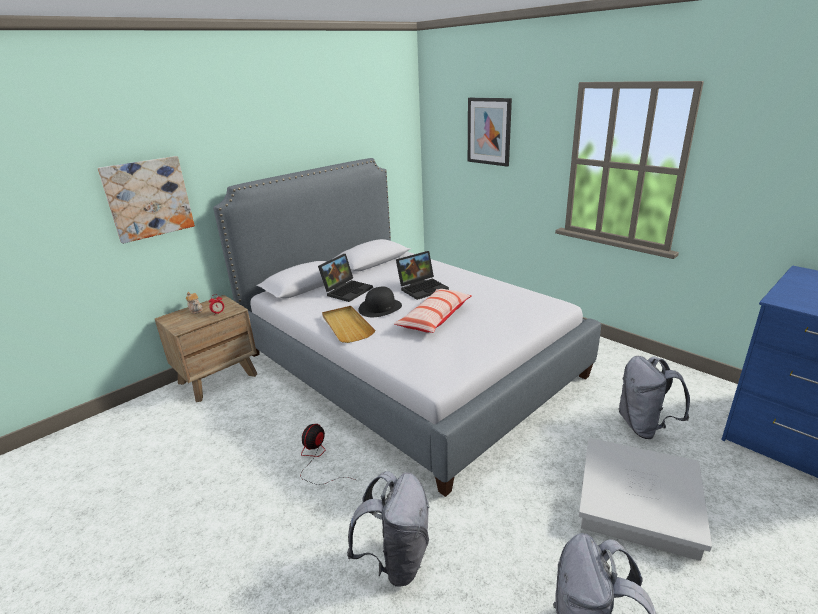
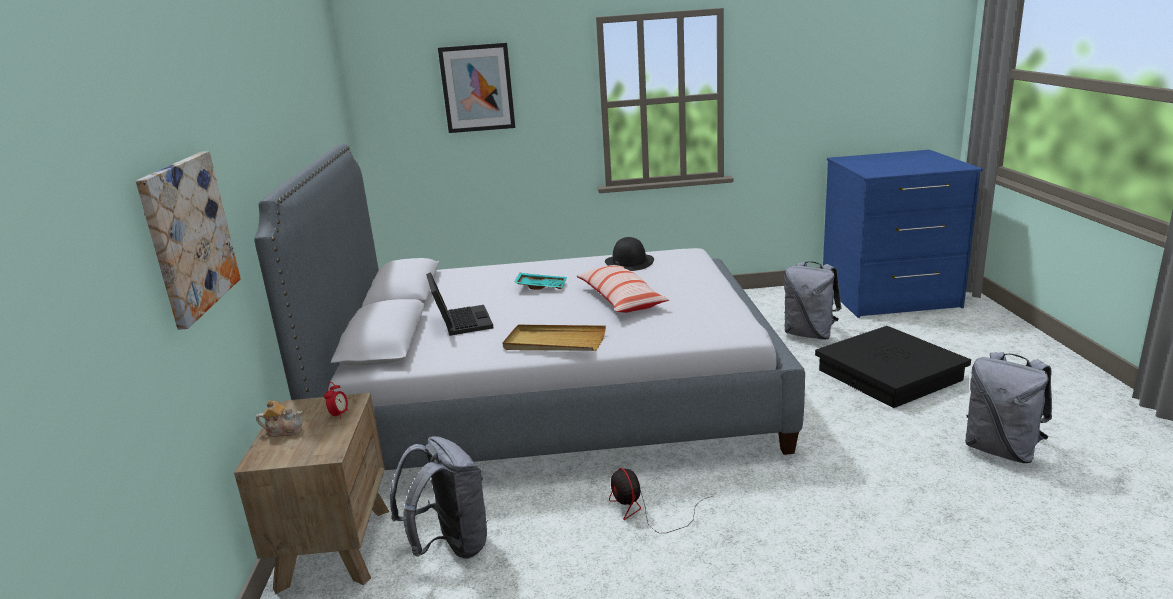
camera: 50 degrees left, 5 degrees down
grey backpack [347,471,430,587] -> grey backpack moved to [390,436,488,559]
black hat [358,287,402,317] -> black hat moved to [605,237,654,271]
laptop [396,251,449,300] -> turquoise tray [514,273,567,290]
white storage box [579,438,712,561] -> black storage box [815,326,971,408]

